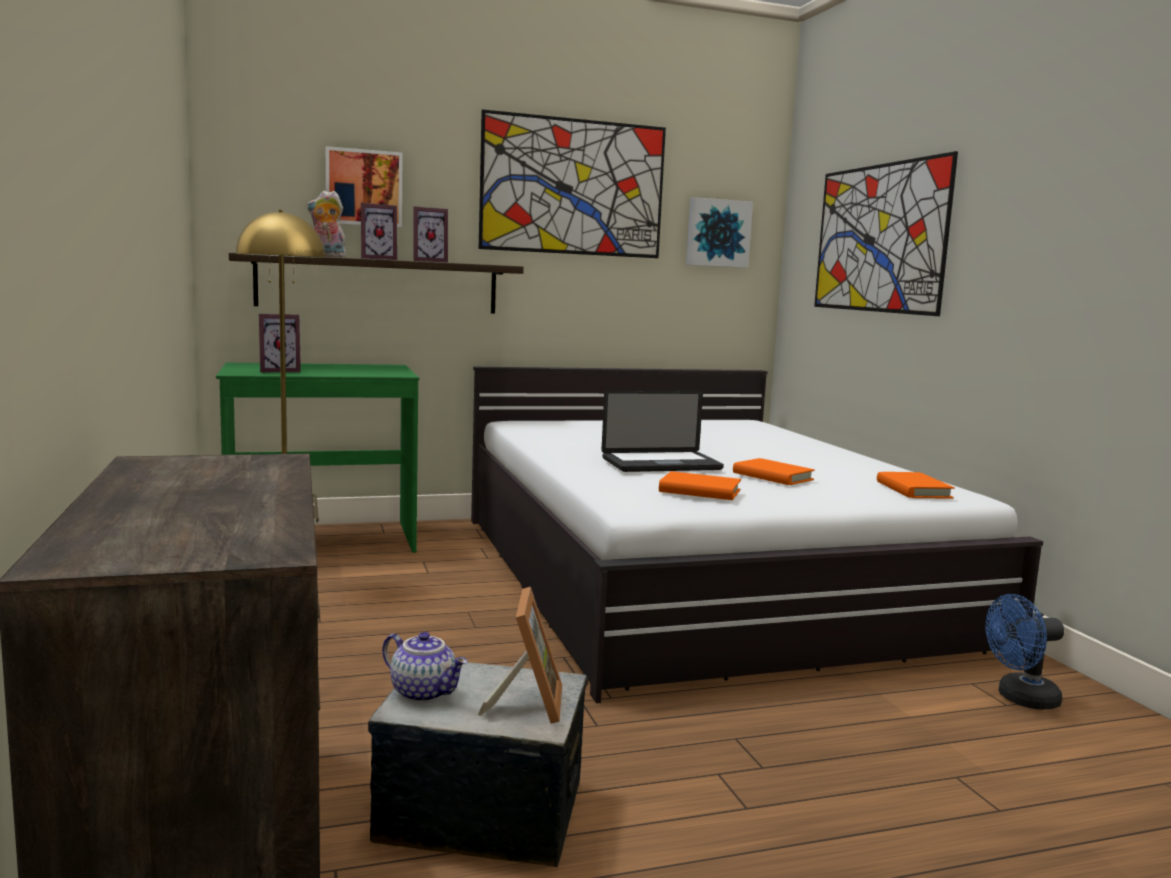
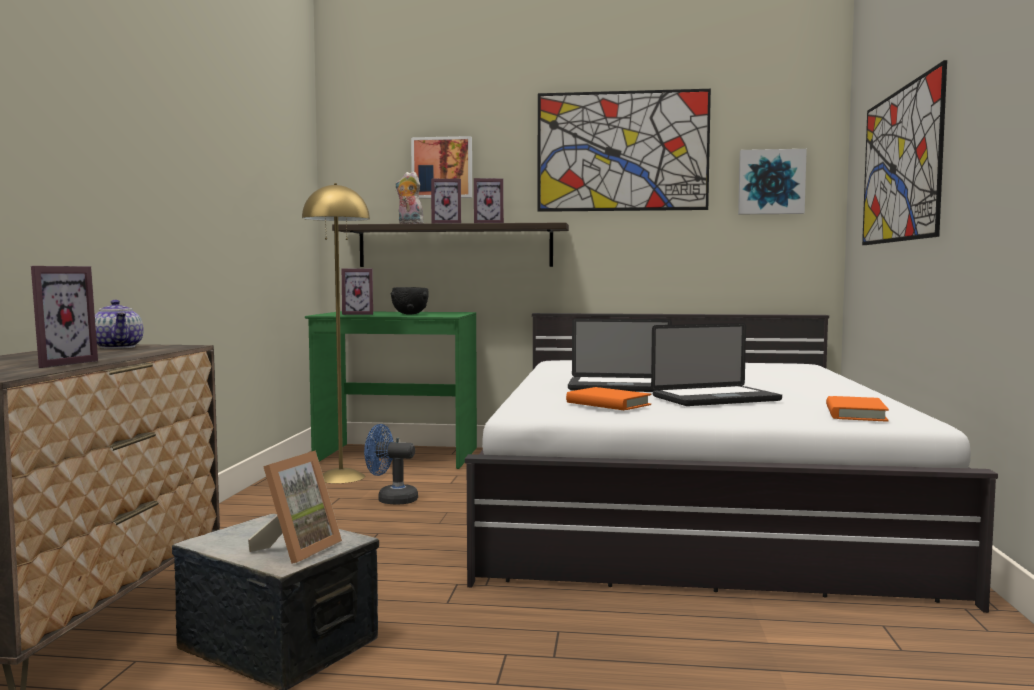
camera: 25 degrees right, 5 degrees down
teapot [382,632,468,703] -> teapot moved to [95,300,143,349]
orange book [733,458,815,485] -> laptop [651,323,782,406]
blue fan [985,594,1064,710] -> blue fan moved to [364,424,418,505]
none -> picture frame [31,266,98,368]
none -> black bowl [391,287,429,315]

